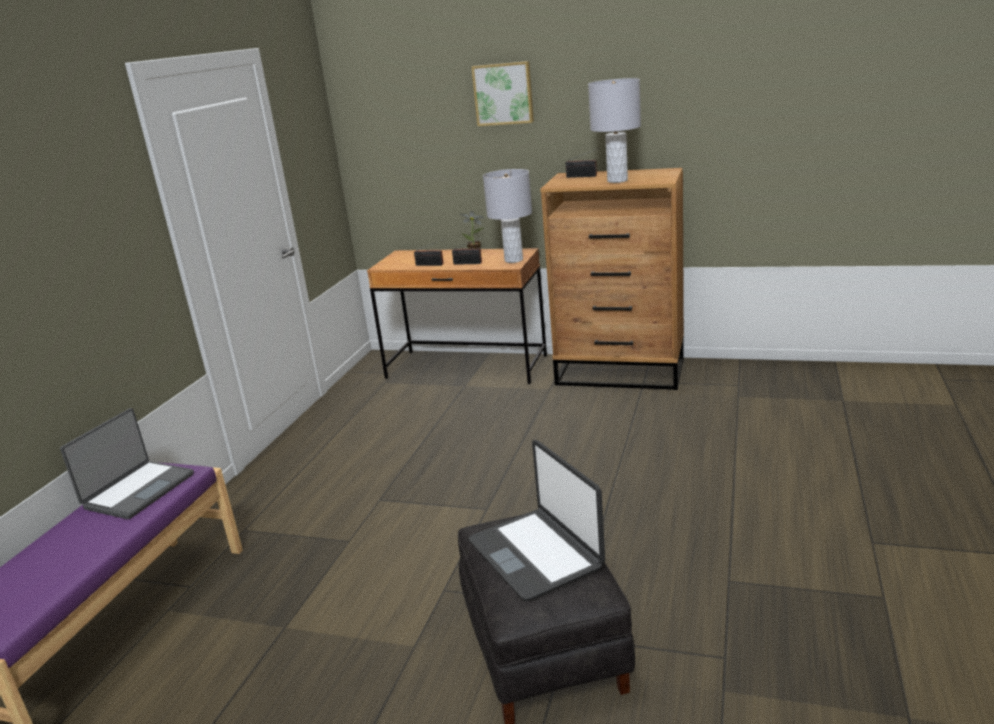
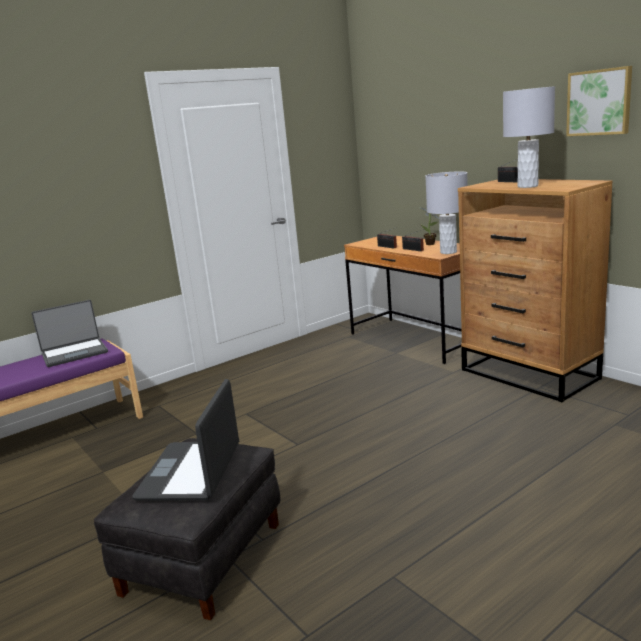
camera: 35 degrees right, 5 degrees down
picture [471,61,534,126] -> picture moved to [566,66,632,136]

